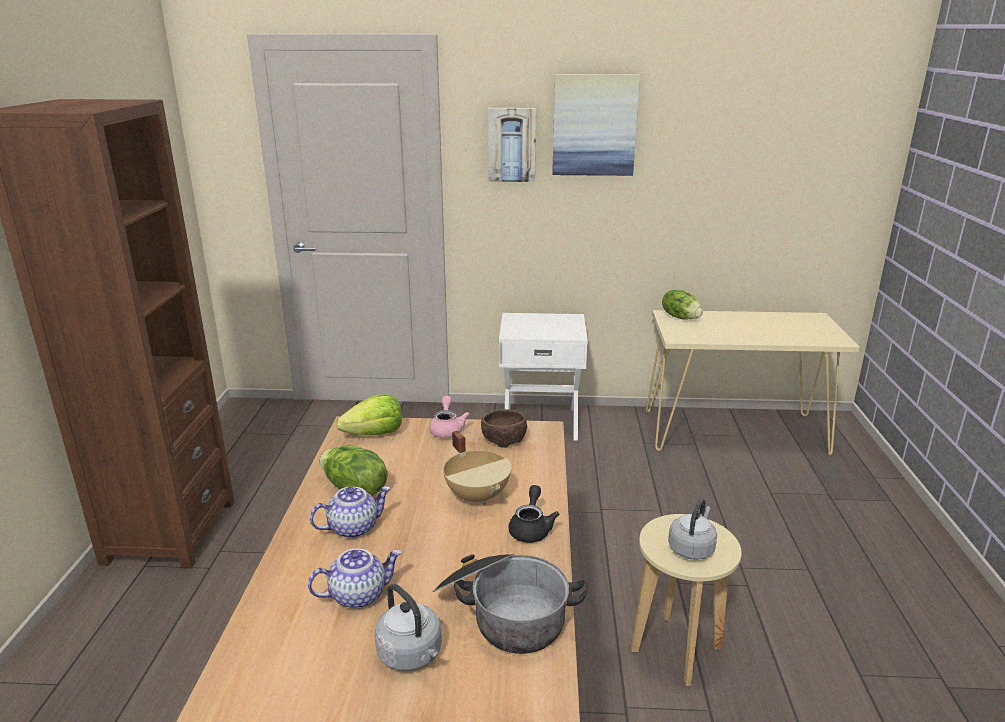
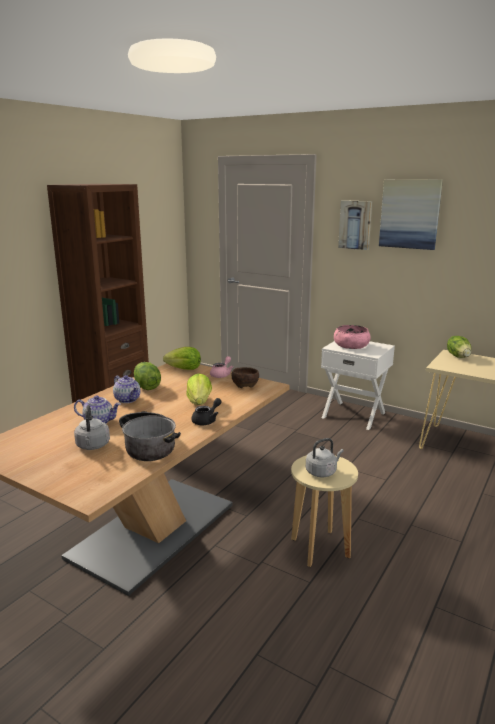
camera: 30 degrees right, 5 degrees down
teapot [310,486,391,539] -> teapot turned 45 degrees clockwise [113,375,141,403]
beige cooking pot [443,431,512,505] -> lettuce [186,373,212,405]
none -> pink bowl [334,325,371,349]

